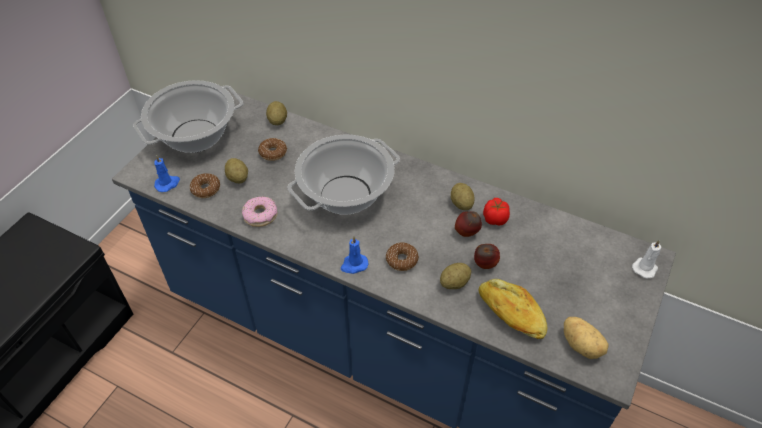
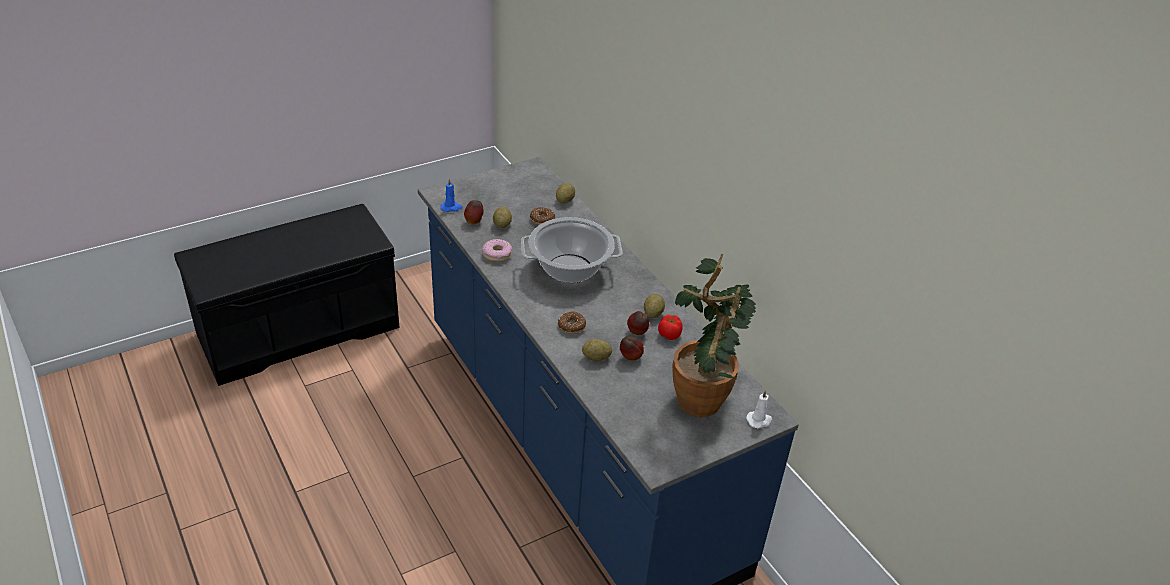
camera: 30 degrees right, 10 degrees down
cooking pot [133,80,243,153] -> none
donut [190,173,220,198] -> apple [464,200,484,225]
blue candle [341,236,369,274] -> none
bread [479,279,547,339] -> none
potato [564,317,609,359] -> none
none -> potted plant [672,254,756,417]

